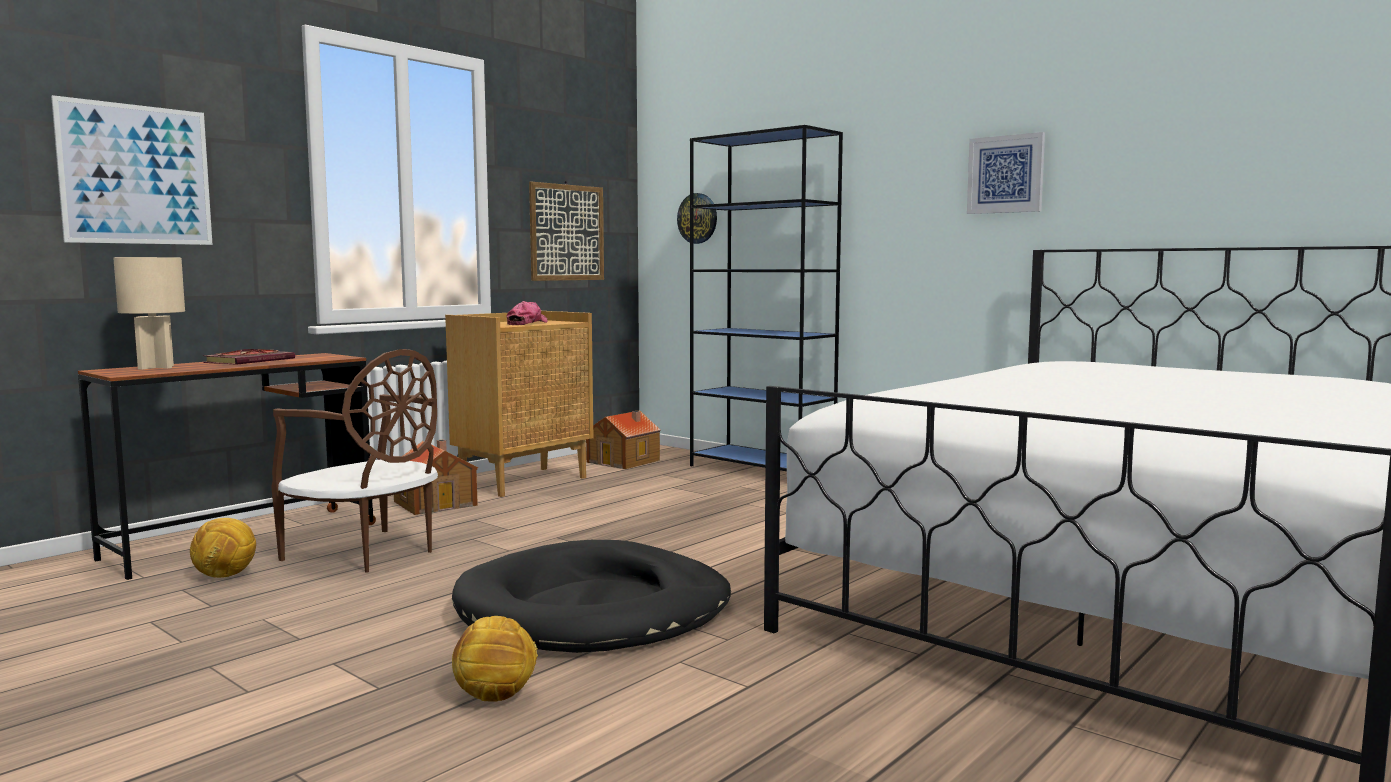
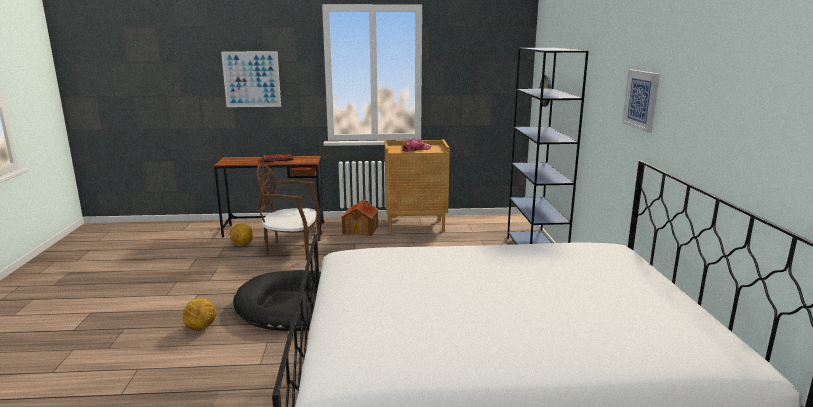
camera: 45 degrees right, 10 degrees up
beige table lamp [113,257,185,370] -> none
brown chair [271,349,438,573] -> brown chair turned 105 degrees clockwise [256,163,321,261]
picture [529,181,604,281] -> none
toy house [586,411,661,469] -> none

